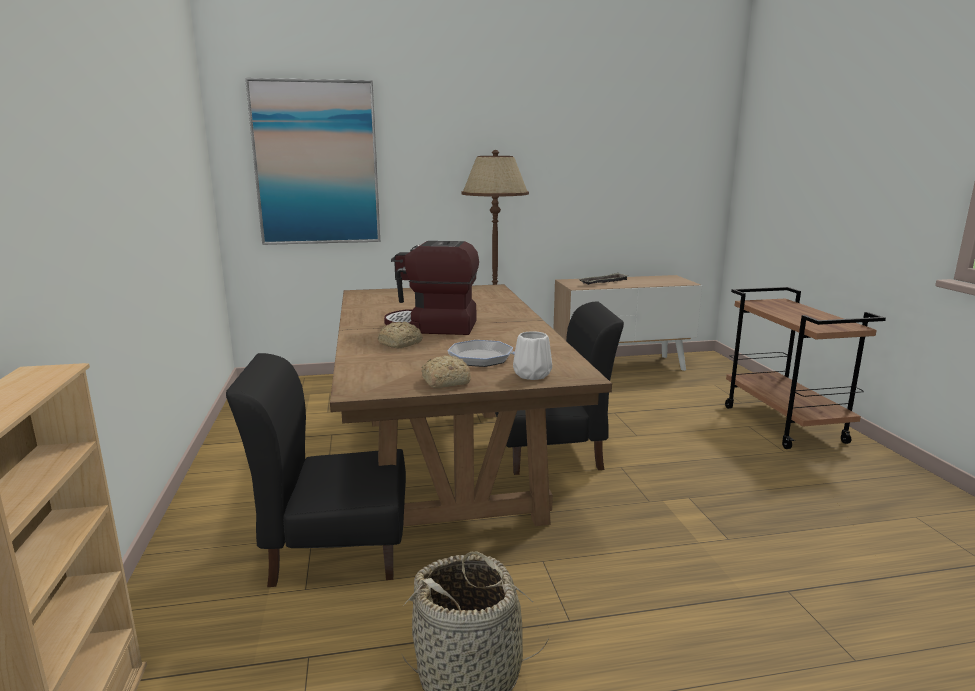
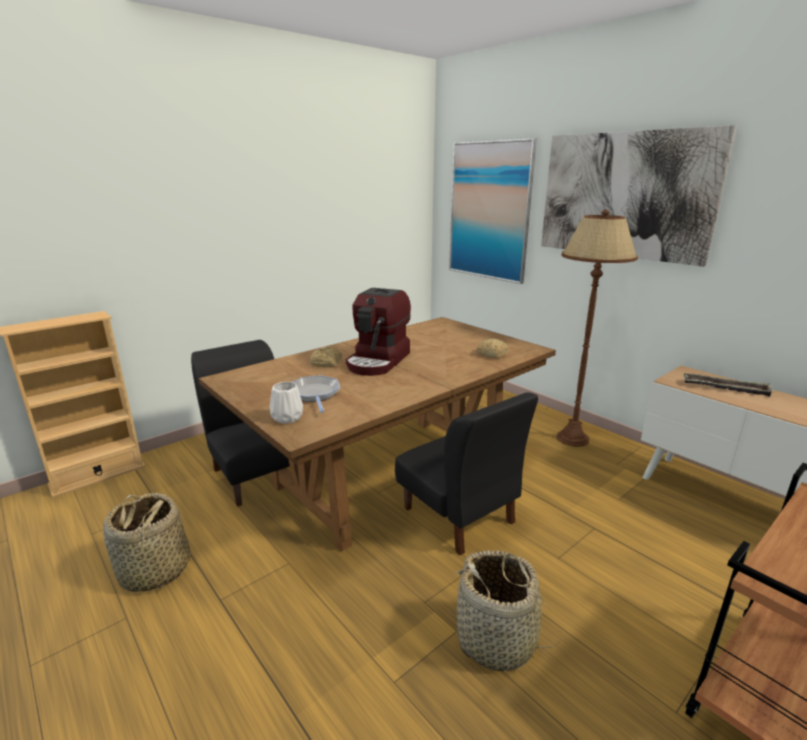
camera: 60 degrees right, 5 degrees up
coffee machine [384,241,479,335] -> coffee machine turned 135 degrees counterclockwise [346,288,411,376]
bread [421,355,471,388] -> bread moved to [476,339,508,358]
none -> basket [450,550,560,671]
none -> picture [541,125,737,267]

